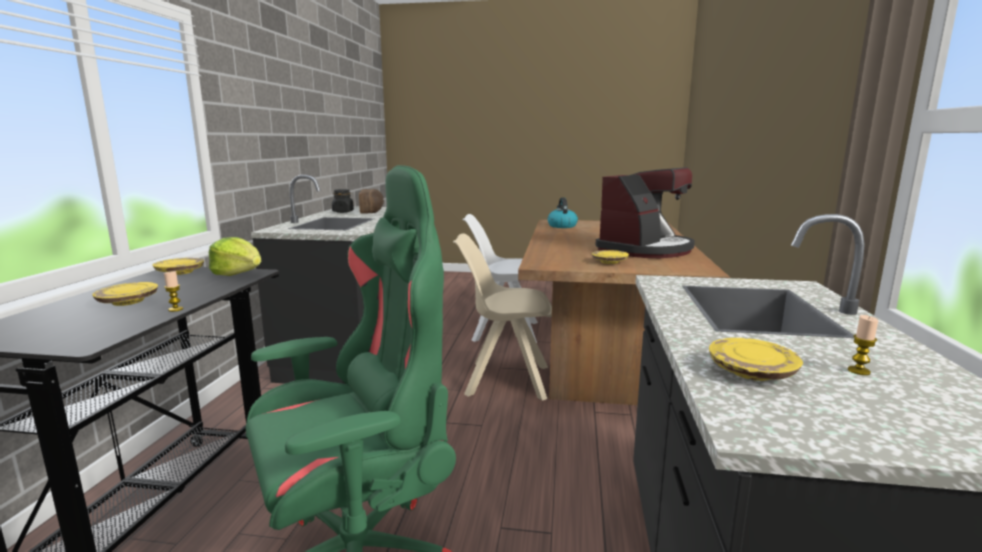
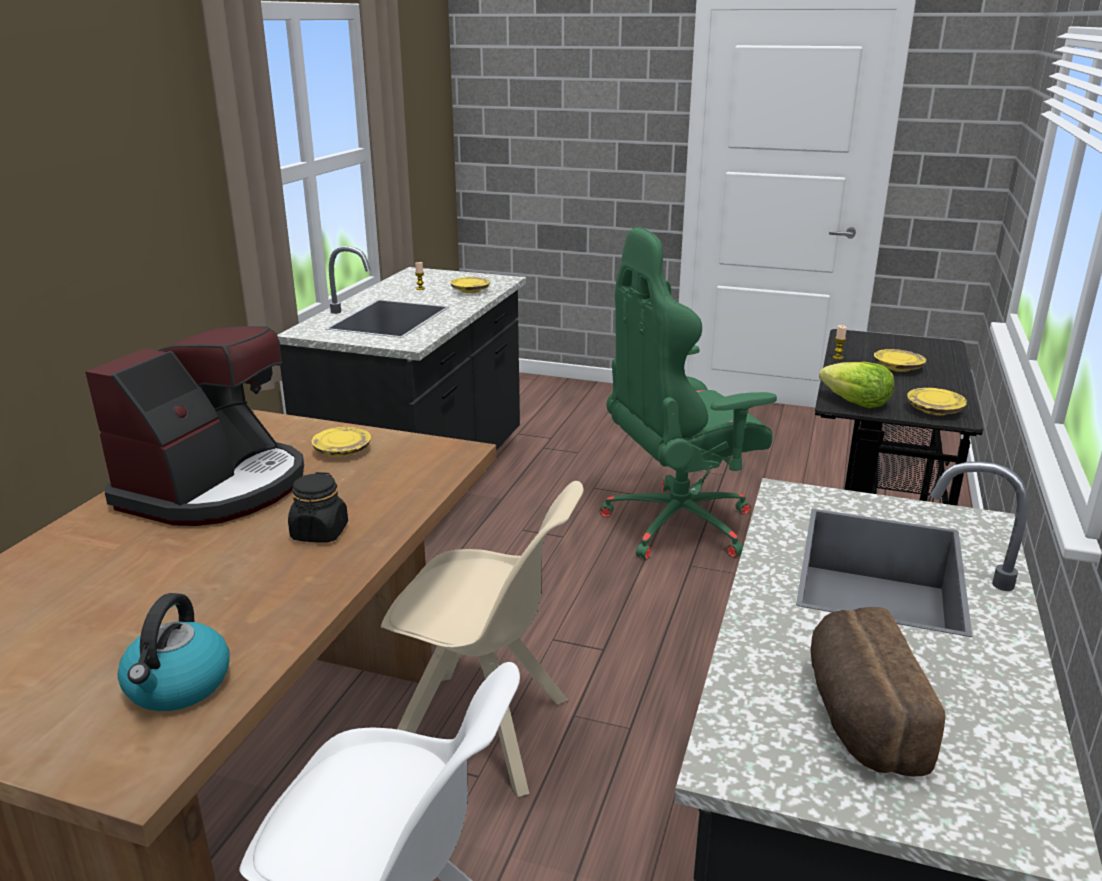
camera: 170 degrees left, 10 degrees up
black jar [332,189,354,213] -> black jar moved to [288,472,348,543]
coffee machine [595,167,695,258] -> coffee machine turned 150 degrees clockwise [85,326,304,526]

